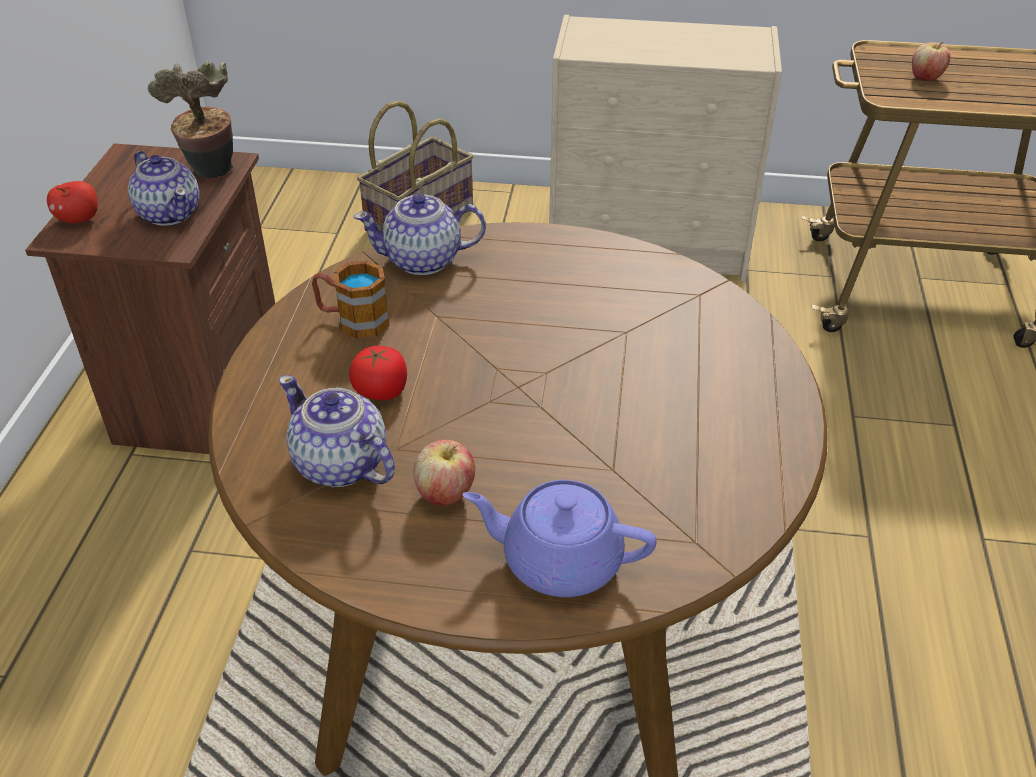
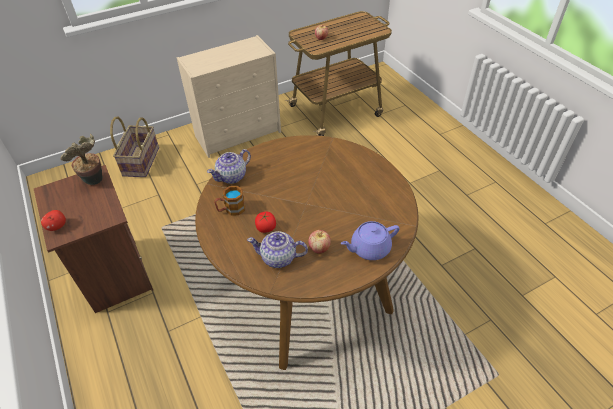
camera: 35 degrees left, 5 degrees up
teapot [128,151,200,226] -> none

